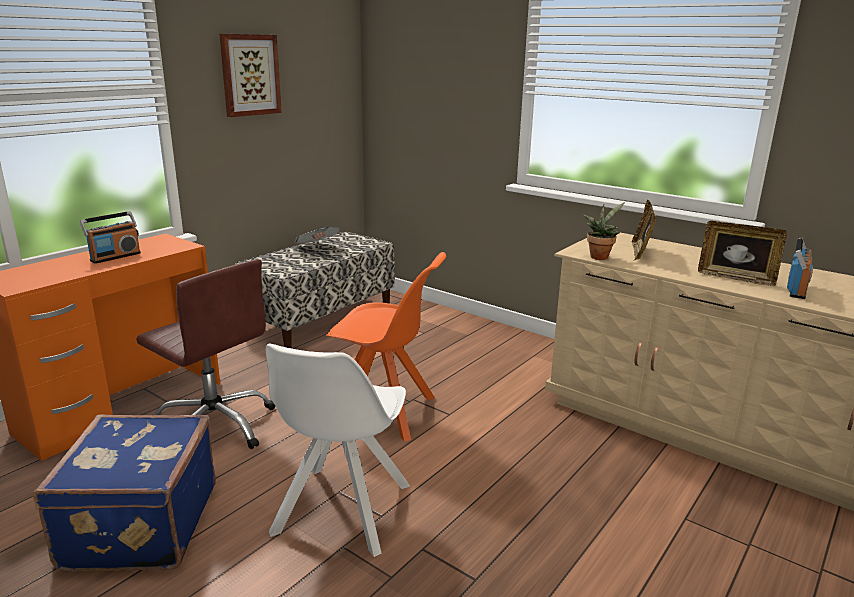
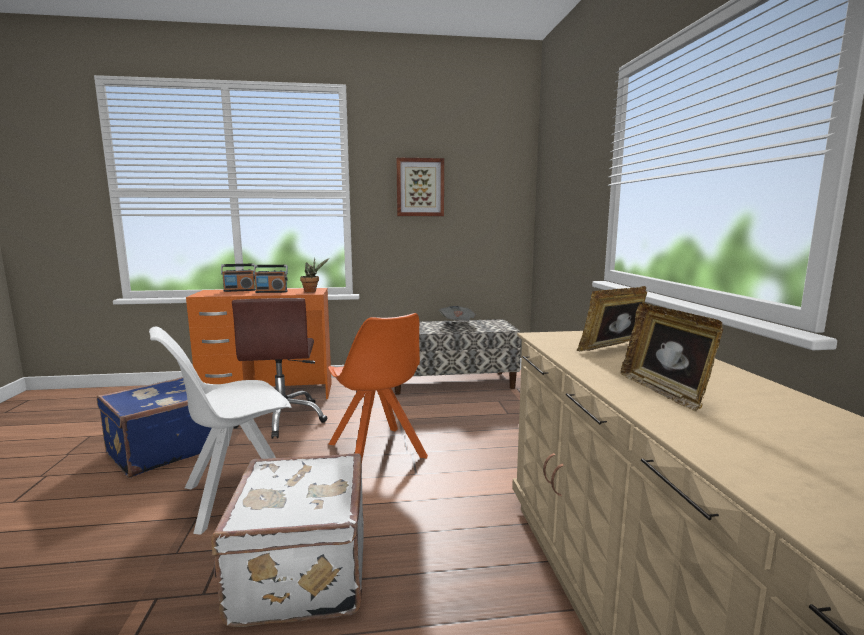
camera: 45 degrees right, 10 degrees down
potted plant [582,202,625,260] -> potted plant moved to [300,258,329,292]
radio [787,238,813,299] -> radio moved to [221,264,256,292]
none -> white suitcase [211,453,364,627]

